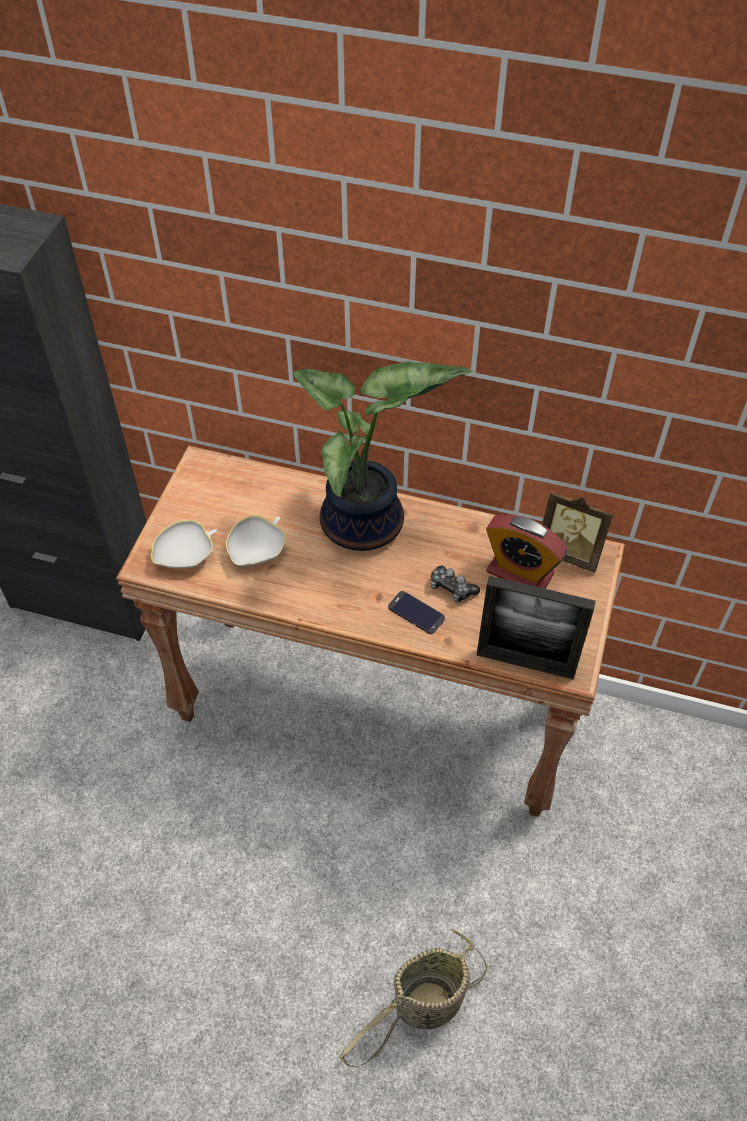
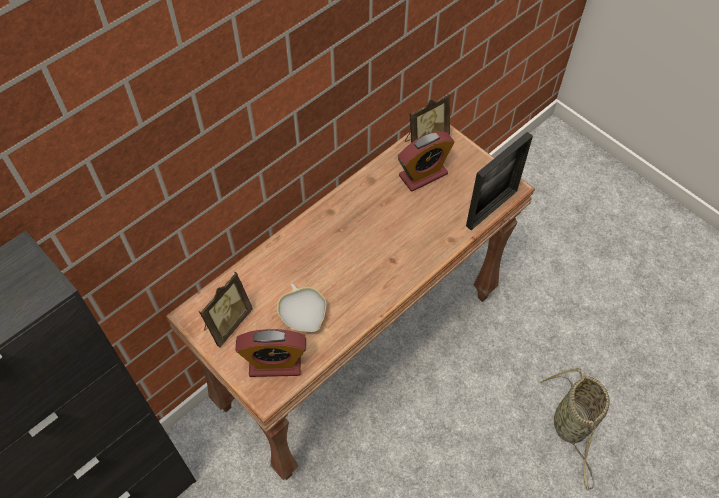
camera: 60 degrees left, 5 degrees up
white bowl [151,520,217,568] -> alarm clock [235,329,306,377]
potted plant [292,361,472,551] -> none
phone [388,591,445,634] -> none
game controller [431,565,480,603] -> none
none -> picture frame [199,271,253,347]

